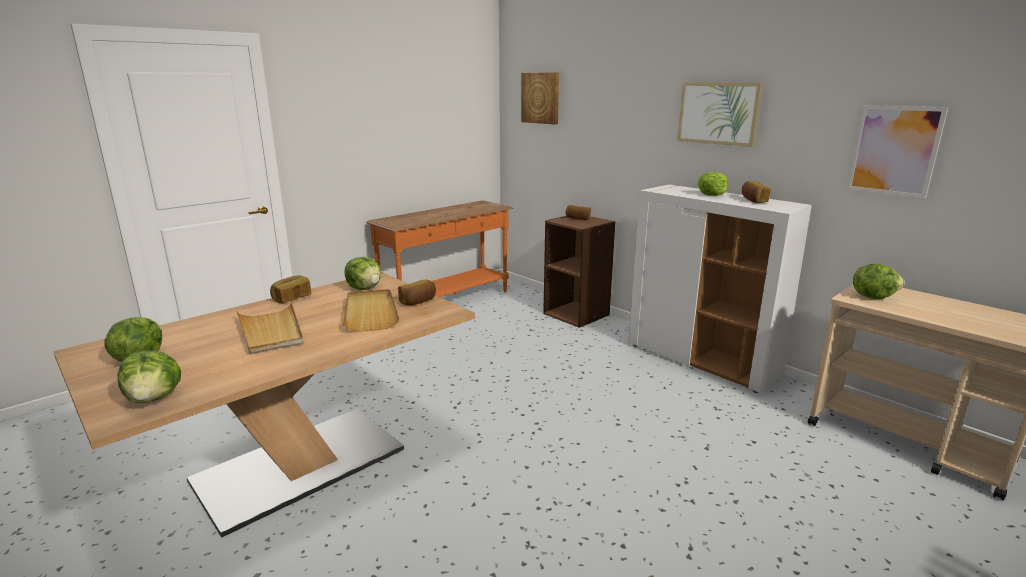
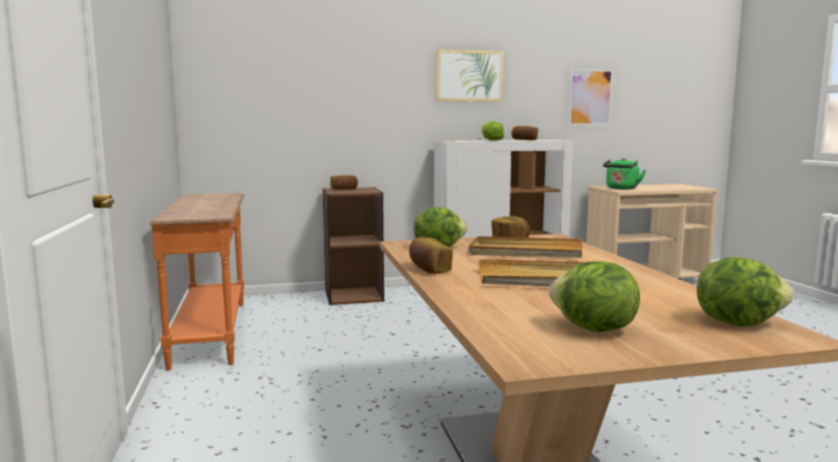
camera: 60 degrees left, 10 degrees down
picture [521,72,559,125] -> none
lettuce [853,263,905,299] -> green kettle [603,158,646,189]

